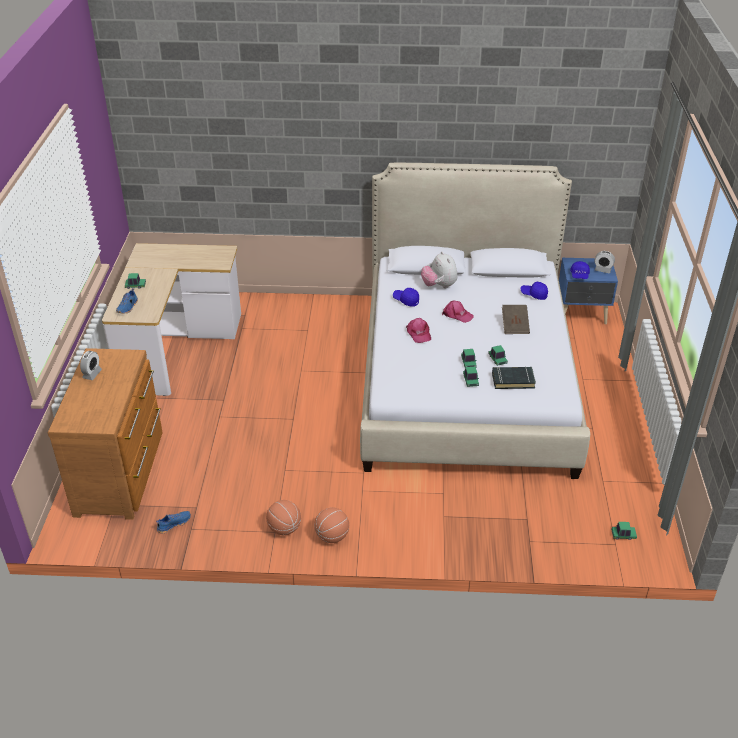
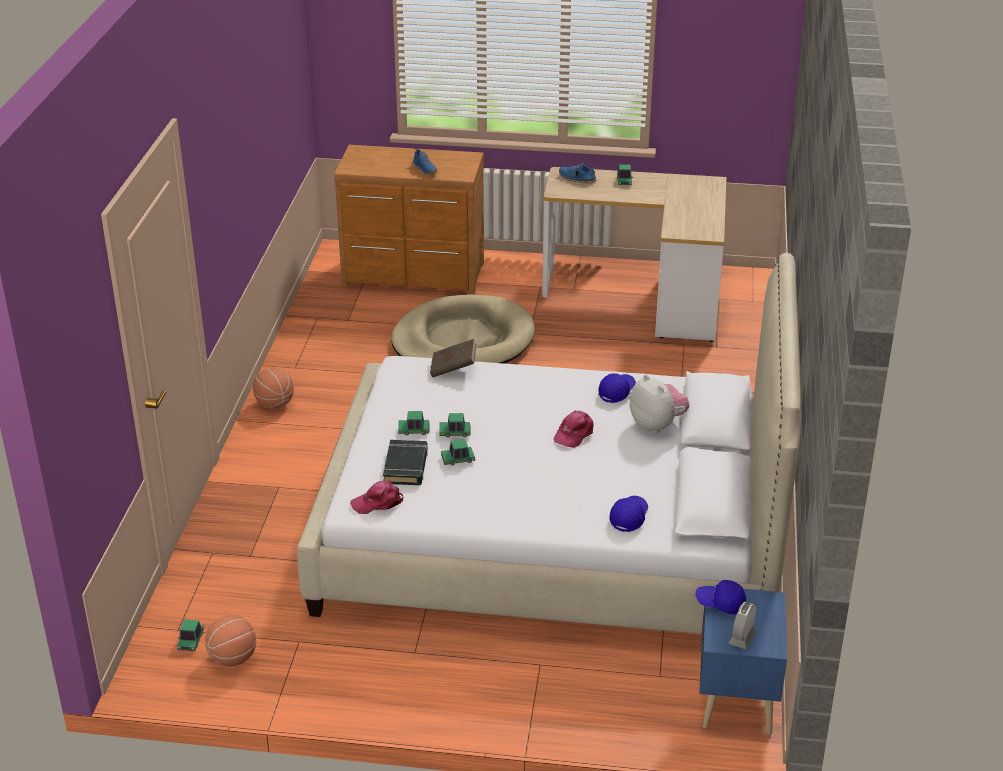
camera: 95 degrees right, 5 degrees down
alarm clock [80,351,102,380] -> none
blue shoe [156,511,191,533] -> blue shoe moved to [412,148,437,175]
basketball [266,500,301,535] -> basketball moved to [205,615,256,667]
pink cap [406,318,431,343] -> pink cap moved to [350,481,404,514]
plush toy [421,251,457,288] -> plush toy turned 75 degrees clockwise [630,375,689,433]
brown book [502,305,530,334] -> brown book moved to [430,339,477,377]
none -> beige dog bed [391,294,535,364]

